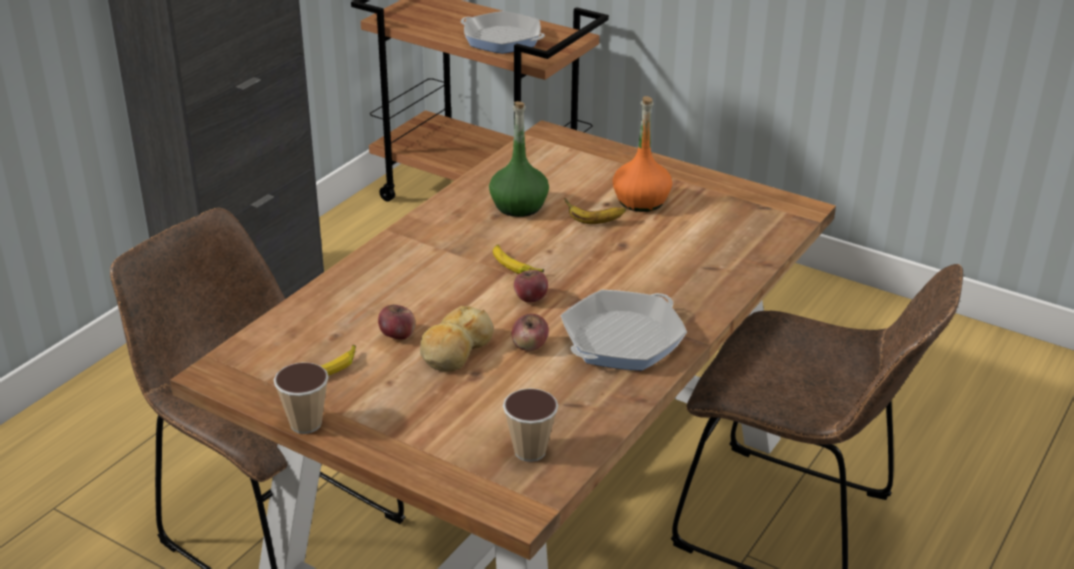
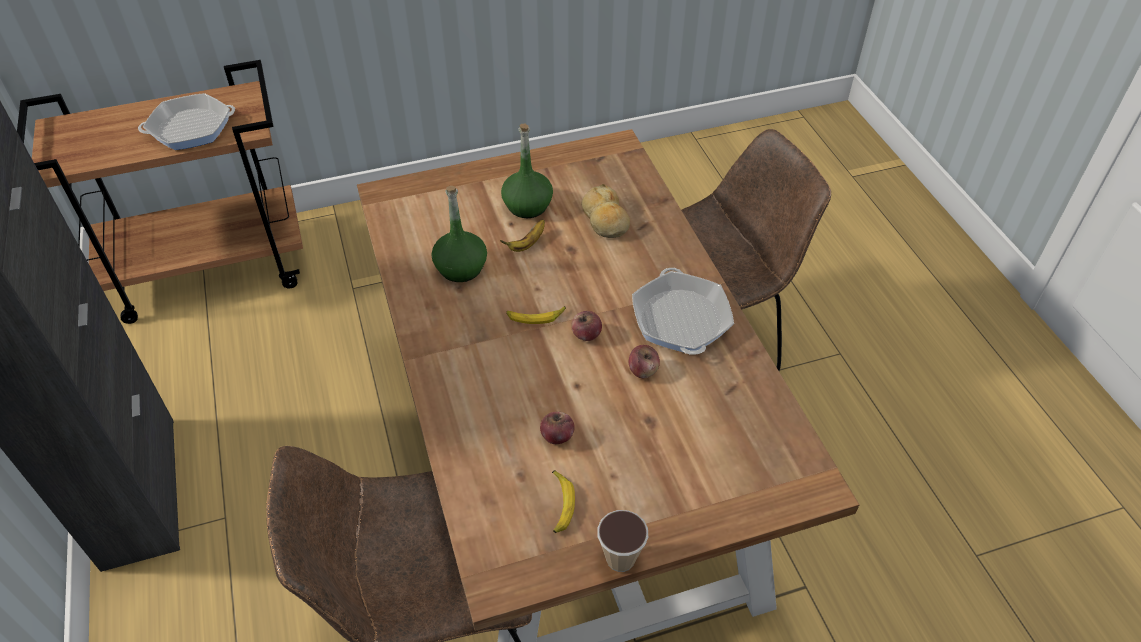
camera: 50 degrees left, 15 degrees up
bread [420,306,494,372] -> bread moved to [582,184,630,238]
cup [503,388,559,462] -> none
orange bottle [613,96,672,212] -> green bottle [501,124,553,218]

